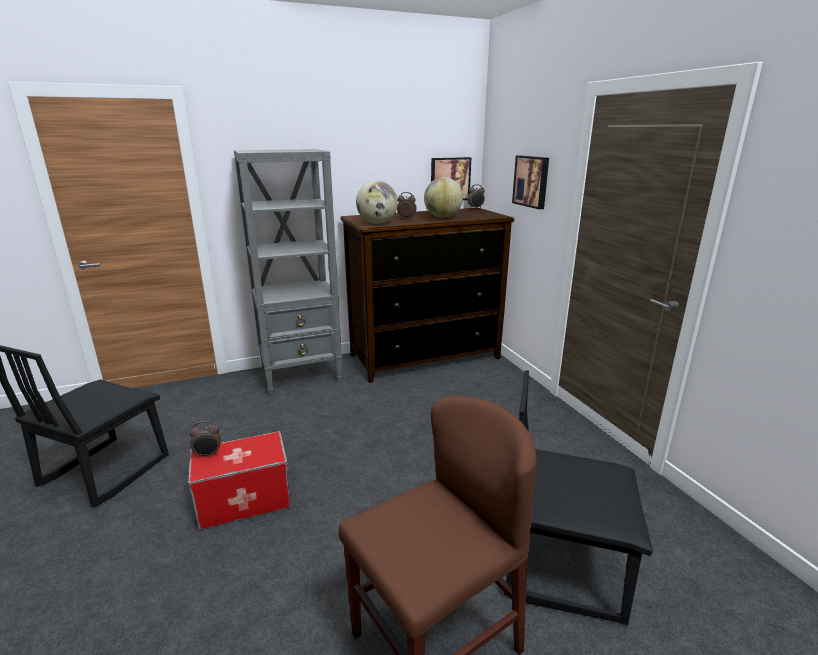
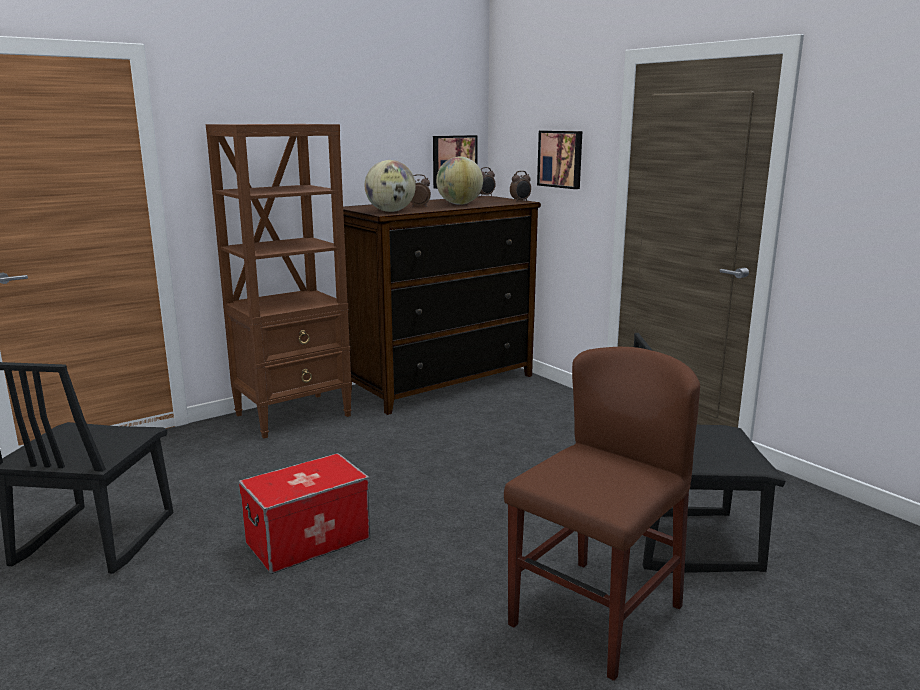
camera: 15 degrees left, 5 degrees down
alarm clock [189,421,221,458] -> alarm clock moved to [510,171,531,202]
grey bookcase [234,149,342,394] -> brown bookcase [206,124,352,438]

